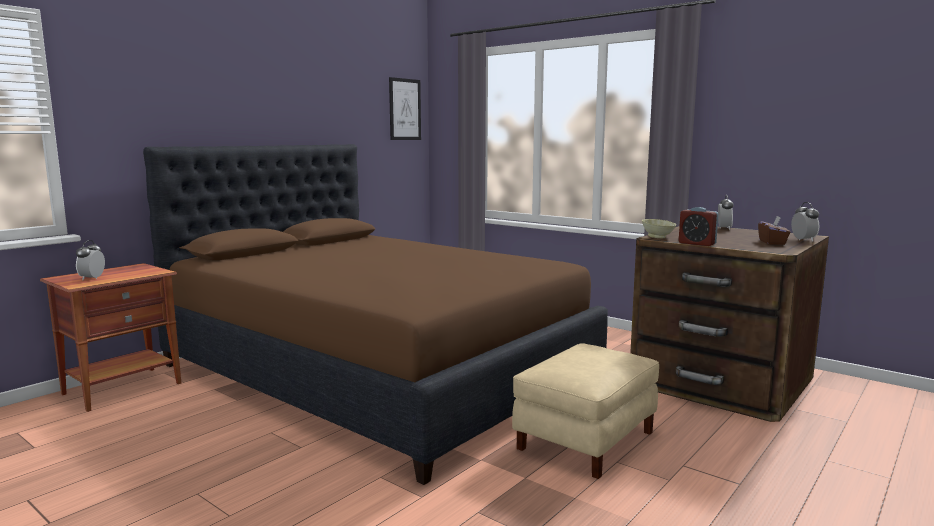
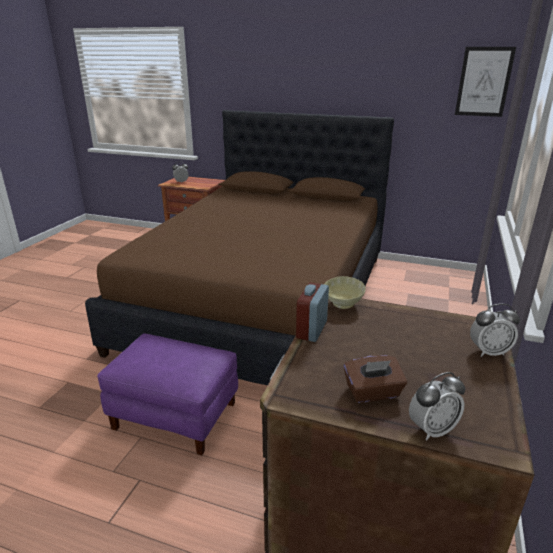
camera: 70 degrees right, 15 degrees up
beige ottoman [512,344,659,479] -> purple ottoman [97,334,238,455]

